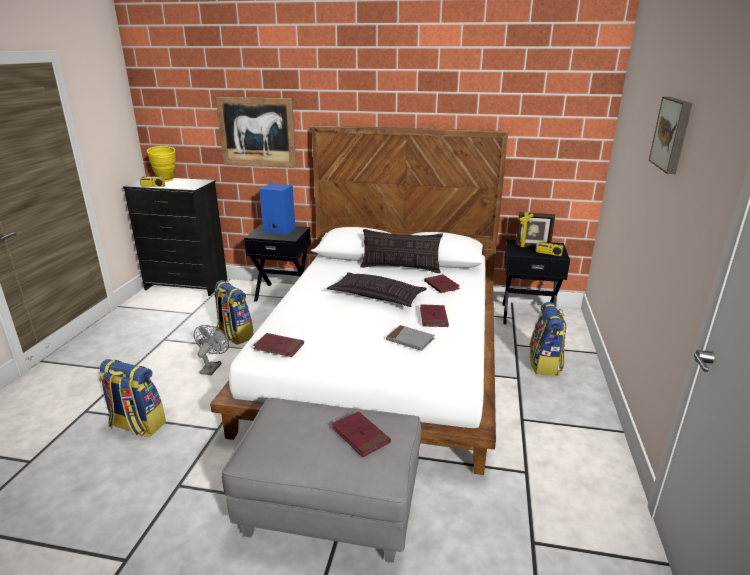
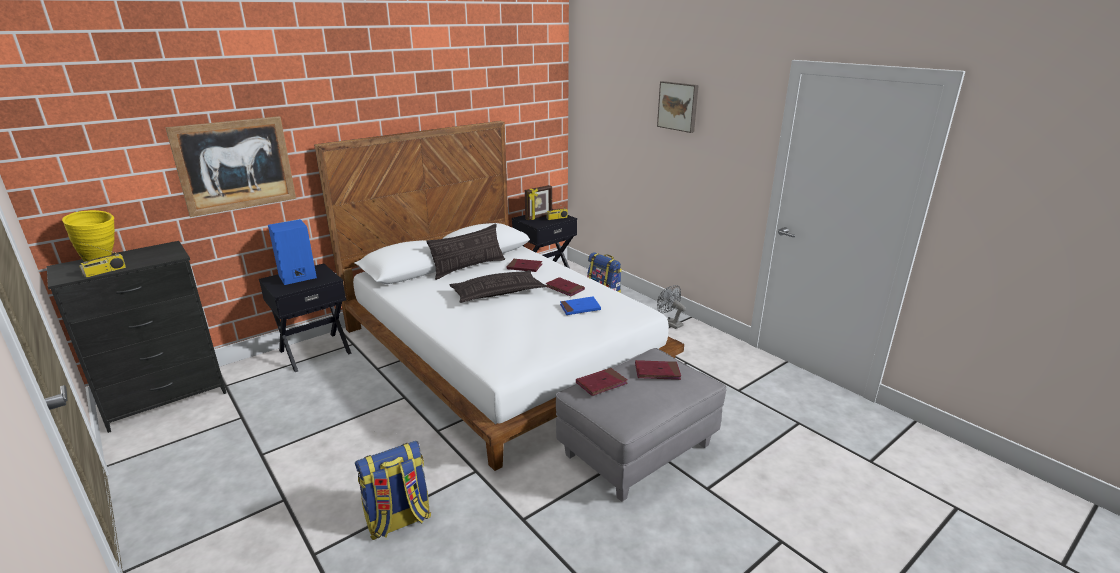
camera: 50 degrees left, 0 degrees up
grey fan [194,325,229,375] -> grey fan moved to [657,285,686,329]
backpack [213,280,254,345] -> none
red book [253,333,304,357] -> red book moved to [576,368,628,396]
grey book [386,325,435,351] -> blue book [560,296,601,315]

